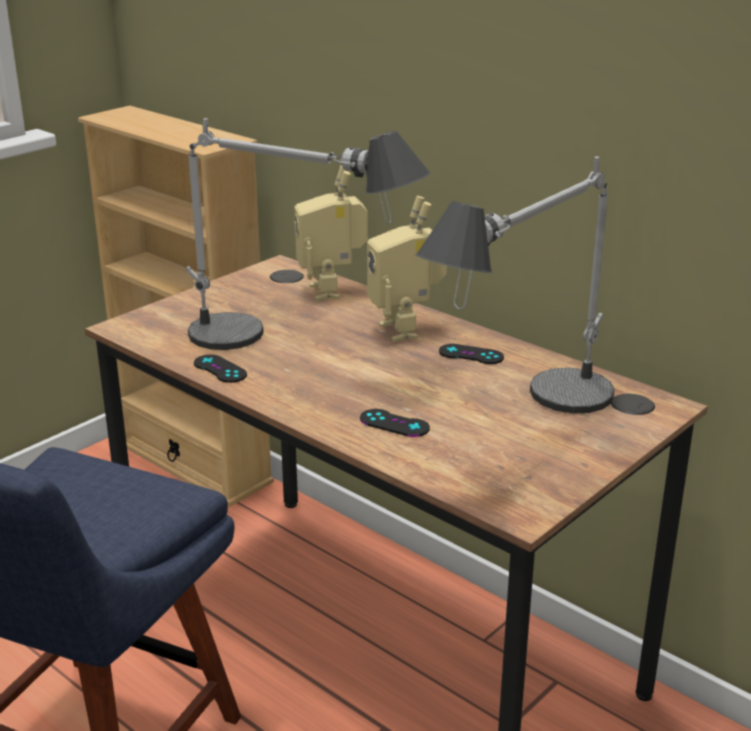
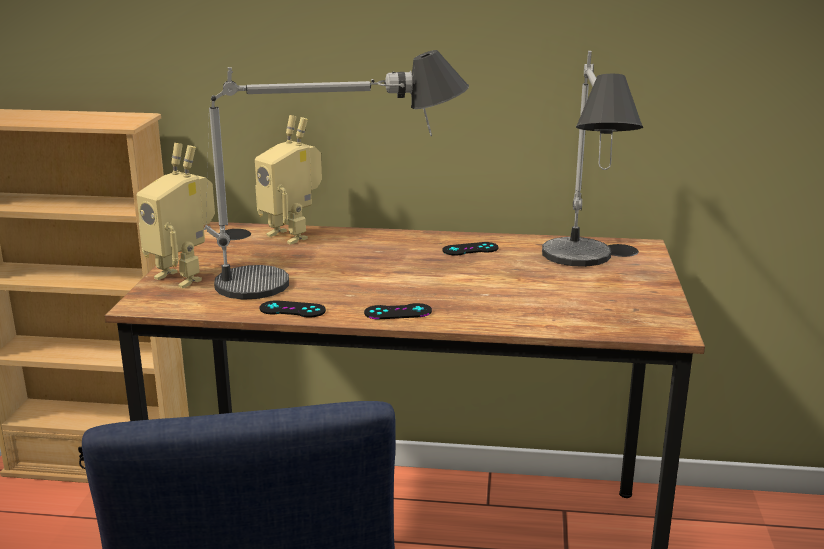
camera: 35 degrees left, 5 degrees down
black game controller [360,409,430,437] -> black game controller moved to [364,303,432,319]
toy robot [367,196,447,342] -> toy robot moved to [137,143,215,288]

